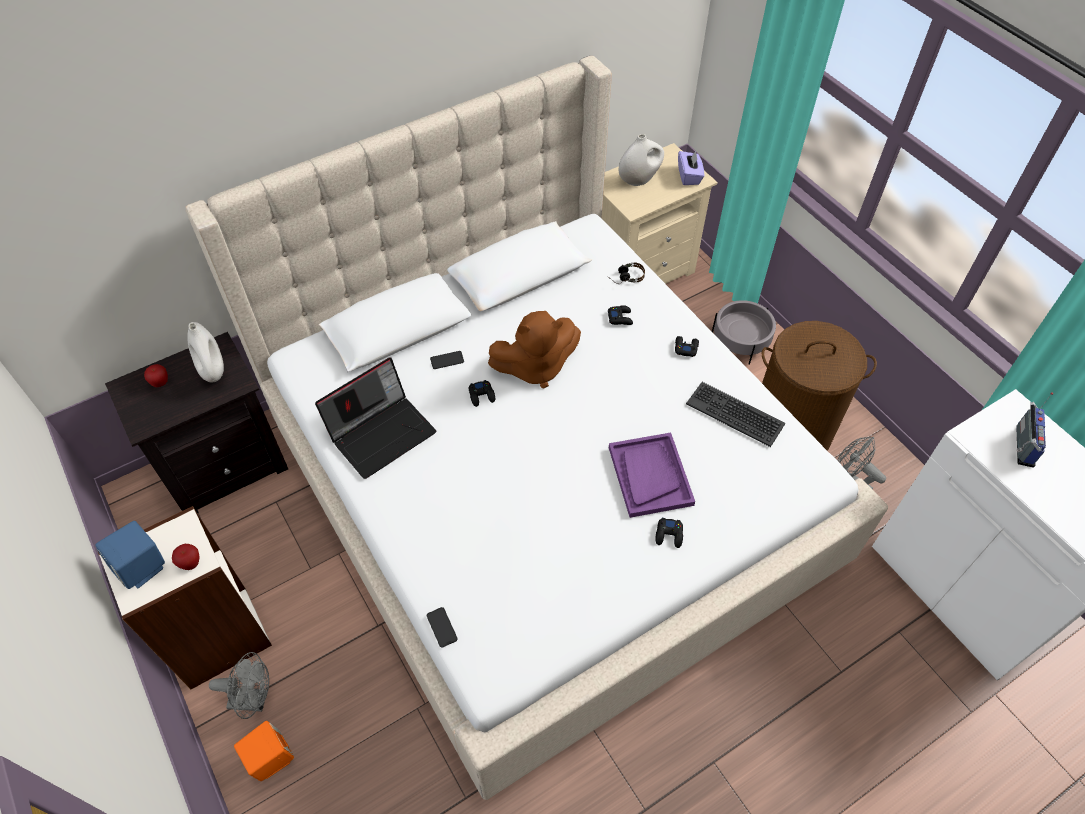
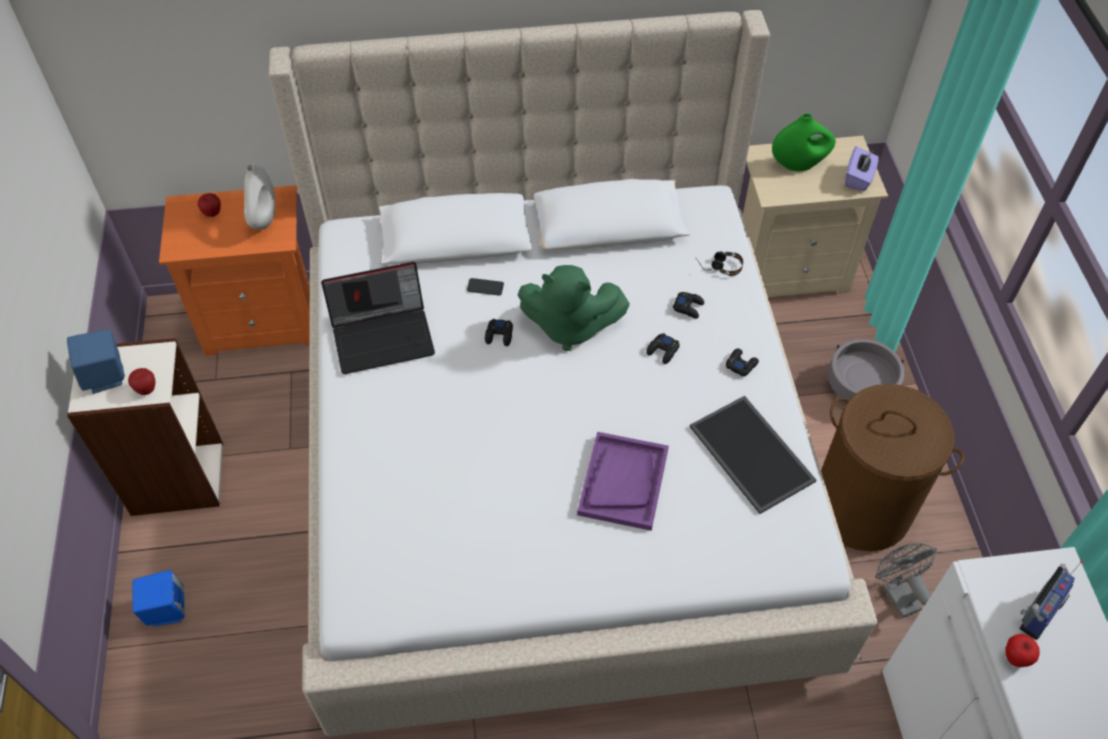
camera: 25 degrees right, 0 degrees up
black nightstand [105,332,288,513] -> orange nightstand [159,185,310,356]
grey fan [209,652,269,719] -> none
orange speaker [234,721,294,781] -> blue speaker [132,570,185,626]
phone [427,607,458,648] -> none
brown plush toy [488,311,581,388] -> green plush toy [517,265,630,351]
white vase [619,134,664,186] -> green vase [772,113,836,171]
black game controller [655,518,683,548] -> black game controller moved to [646,333,680,364]
keyboard [686,382,785,447] -> tray [690,396,816,514]
none -> apple [1005,634,1040,667]

